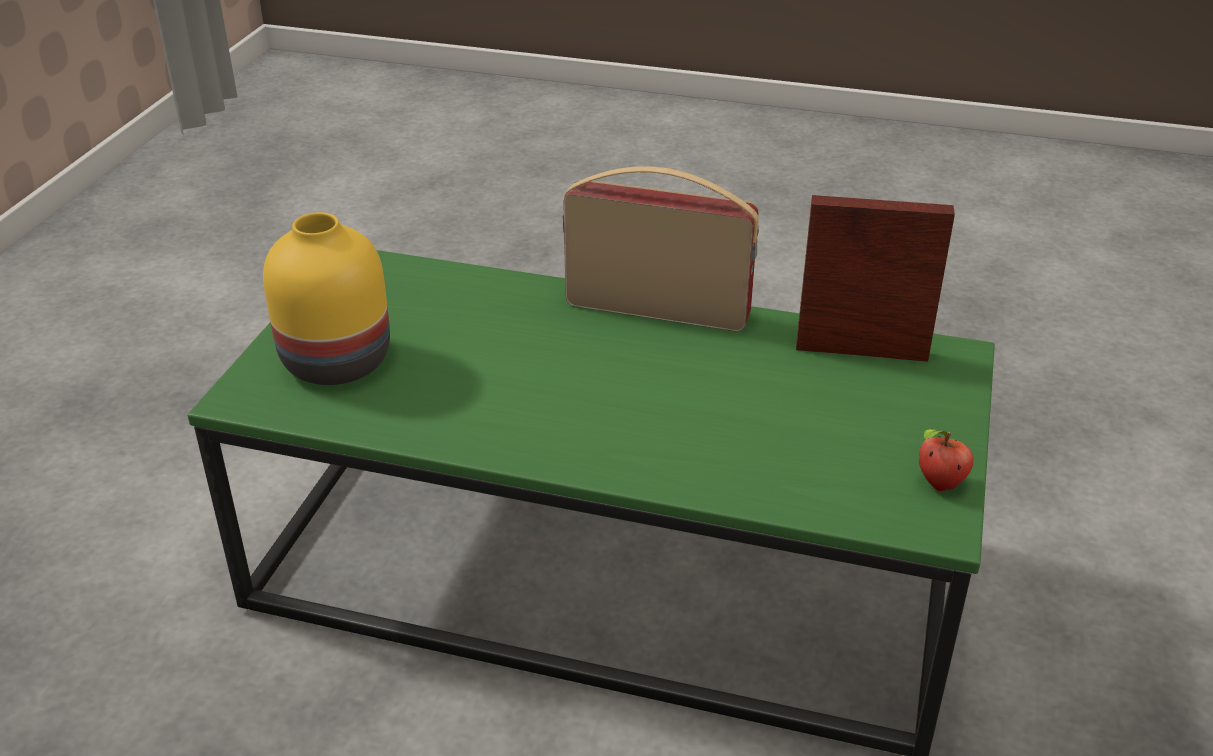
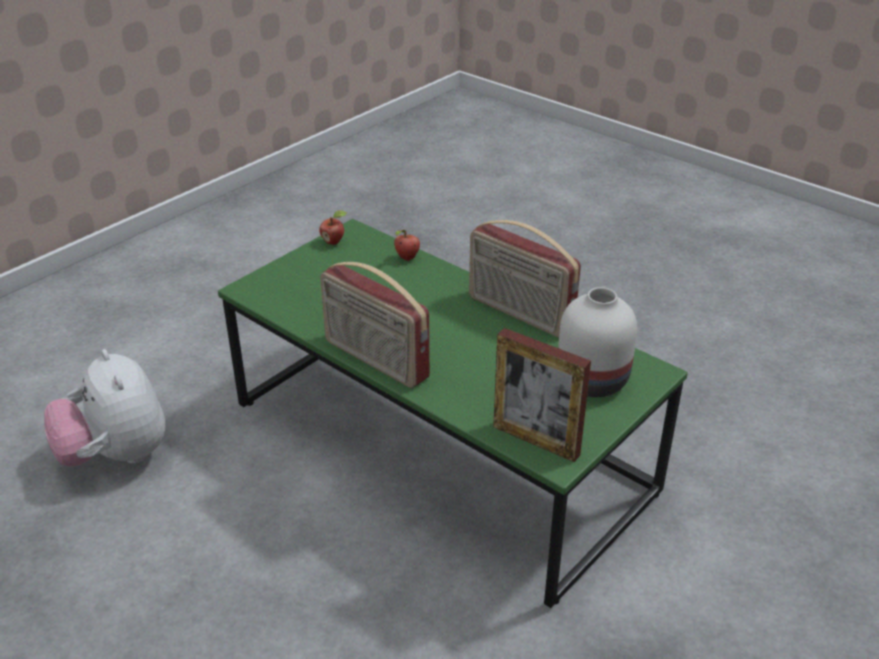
camera: 155 degrees left, 0 degrees up
yellow vase [263,212,390,385] -> white vase [558,287,637,397]
picture frame [796,195,955,362] -> picture frame moved to [493,328,591,462]
none -> plush toy [44,349,166,467]
none -> apple [394,230,420,261]
none -> radio [469,220,581,337]

